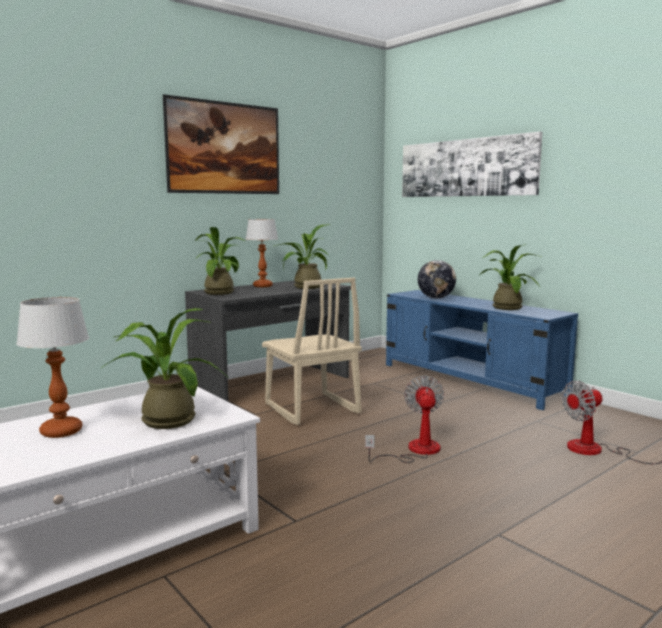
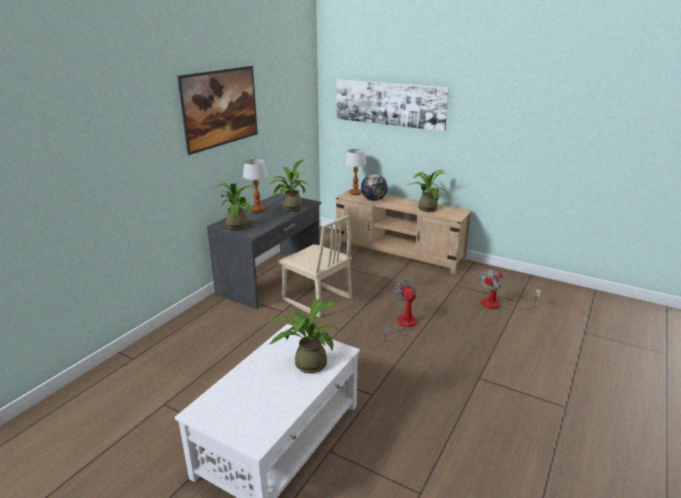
camera: 20 degrees left, 15 degrees up
table lamp [16,297,89,438] -> table lamp moved to [345,149,367,195]
blue tv stand [386,290,578,410] -> beige tv stand [336,188,472,275]

